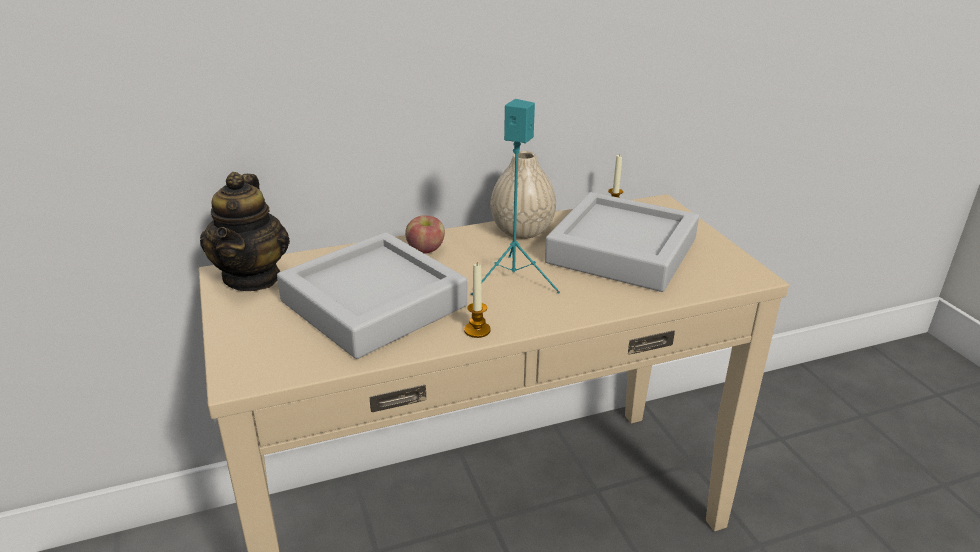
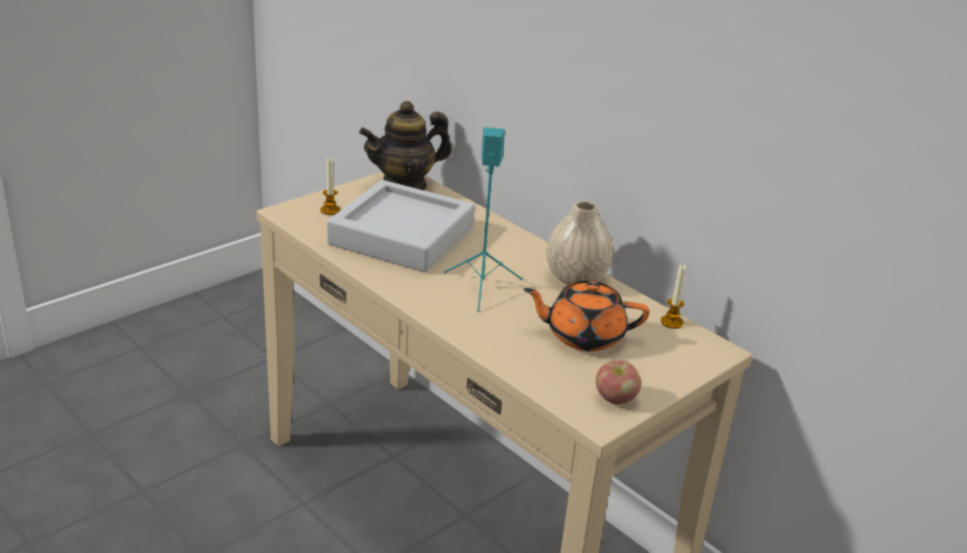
camera: 65 degrees right, 0 degrees up
apple [405,215,445,254] -> apple moved to [596,360,641,404]
candle [464,263,491,338] -> candle moved to [320,158,340,215]
grey tray [545,192,699,292] -> orange teapot [523,281,650,351]

